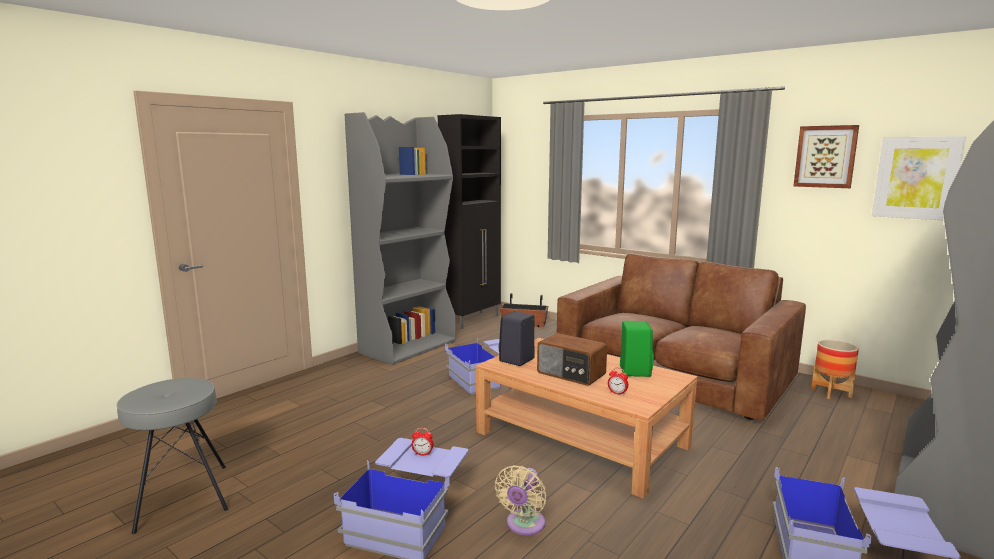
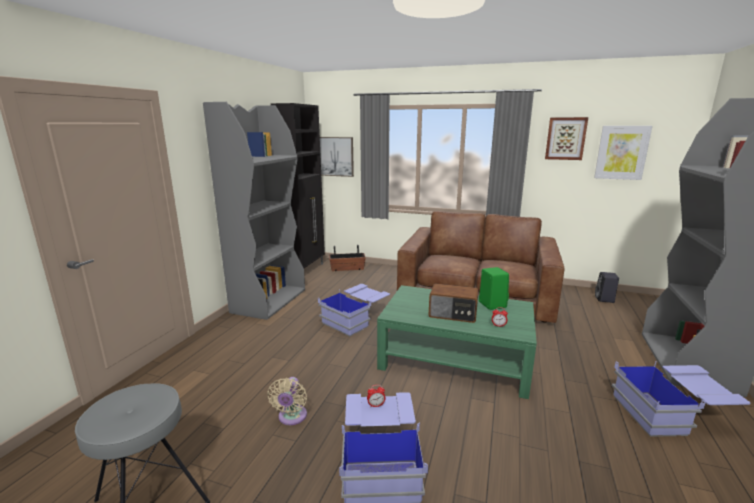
camera: 20 degrees left, 5 degrees up
brown coffee table [476,338,697,498] -> green coffee table [377,285,537,399]
beige fan [495,465,547,536] -> beige fan moved to [267,377,307,425]
black speaker [499,311,535,366] -> black speaker moved to [595,272,619,303]
planter [811,340,859,399] -> none
none -> picture [320,137,354,177]

